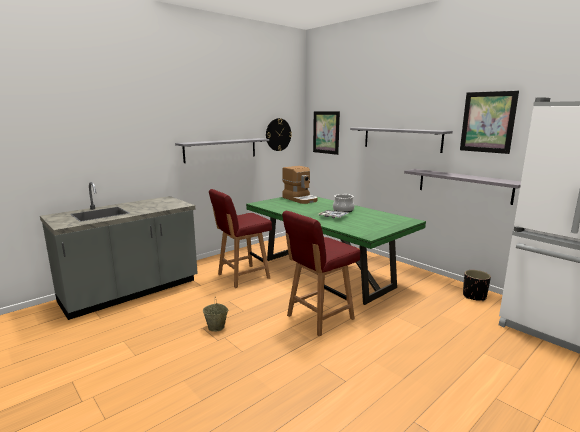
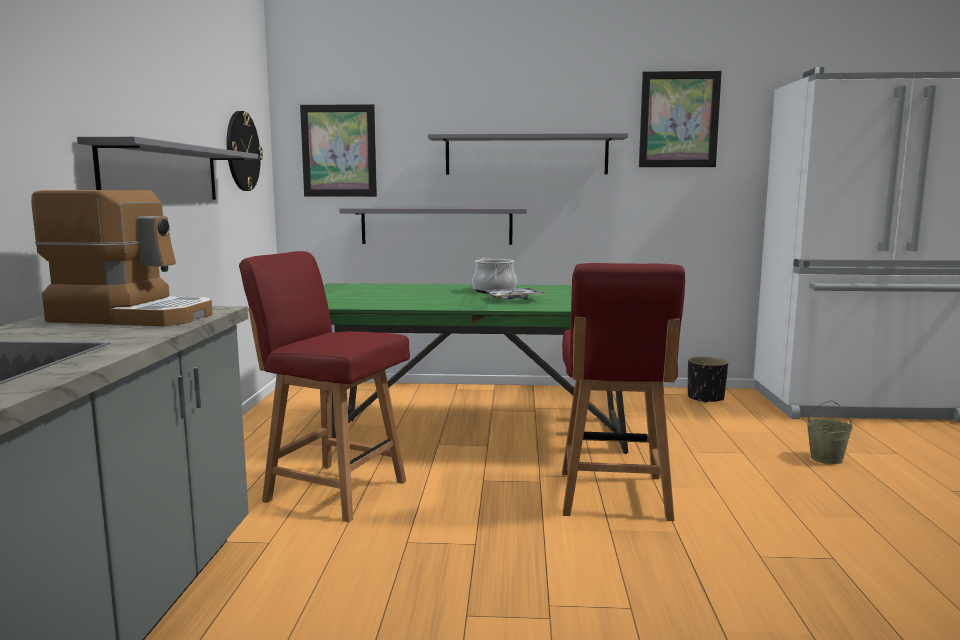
camera: 45 degrees left, 5 degrees down
beige bucket [203,297,228,332] -> beige bucket moved to [806,400,853,464]
red chair [209,189,272,288] -> red chair turned 105 degrees clockwise [239,251,410,522]
coffee machine [282,166,318,204] -> coffee machine moved to [31,190,213,326]
grey shelf [404,169,521,205] -> grey shelf moved to [339,207,527,245]

